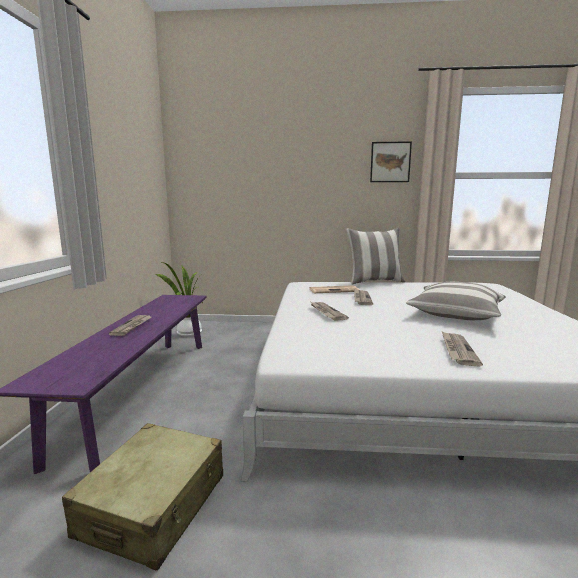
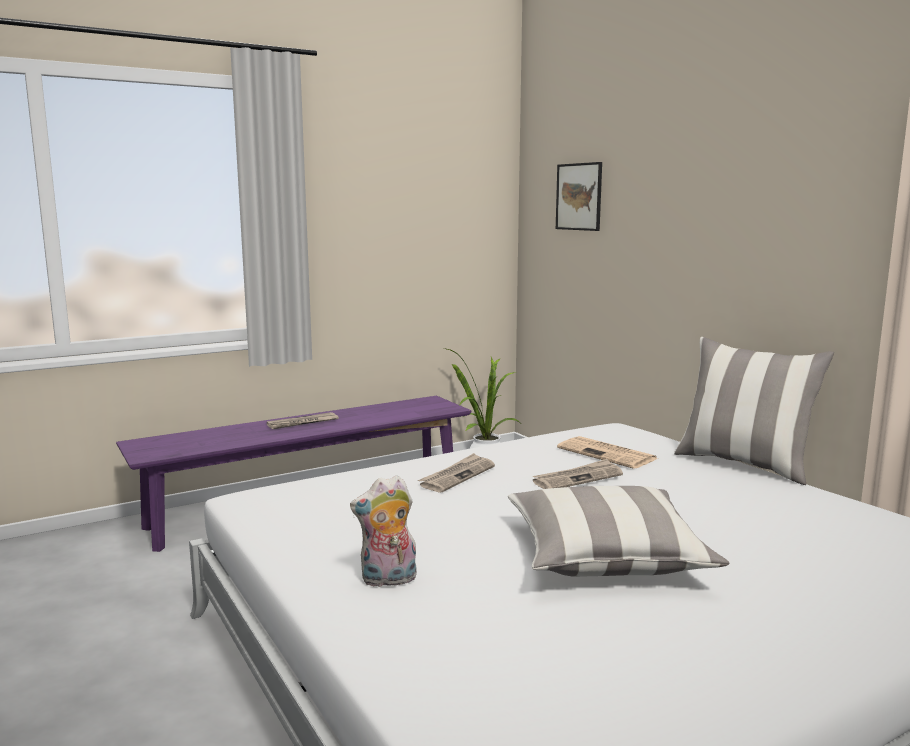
camera: 55 degrees right, 0 degrees up
beige suitcase [62,423,223,570] -> none
picture [370,141,412,182] -> picture moved to [556,162,602,231]
newspaper [442,332,483,366] -> plush toy [350,475,417,587]

